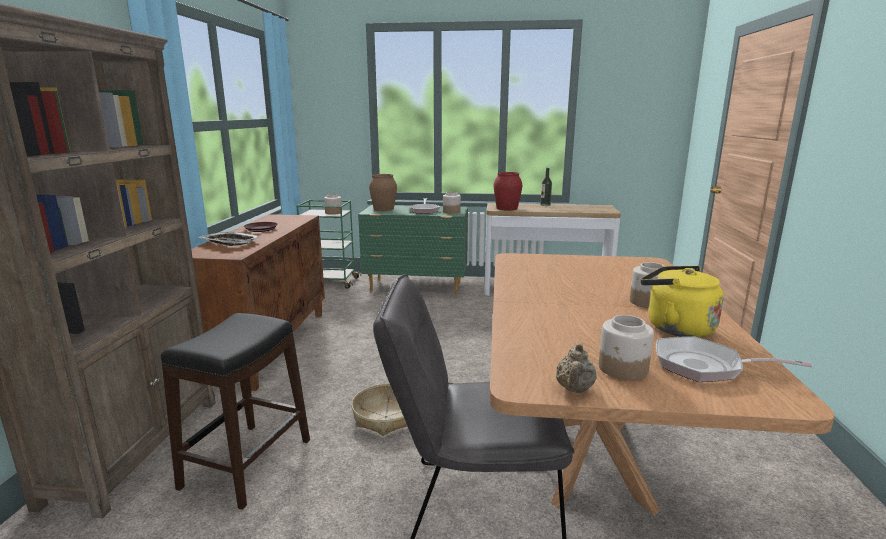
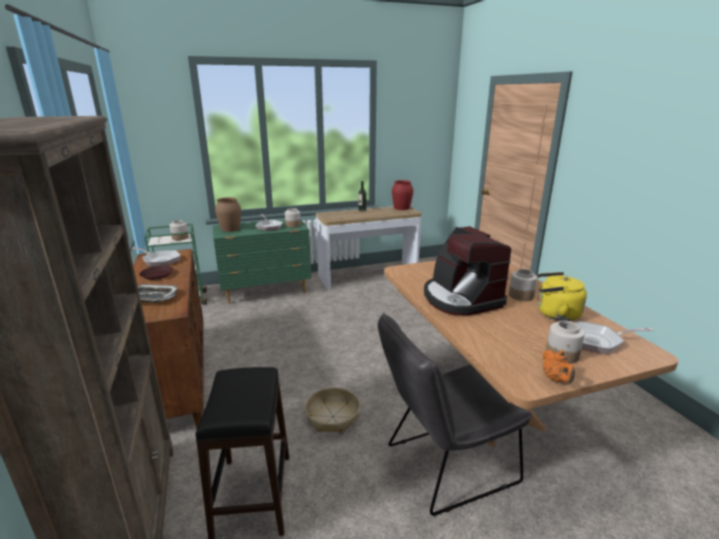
camera: 25 degrees left, 5 degrees up
red vase [494,172,522,211] -> red vase moved to [392,180,413,210]
beige teapot [556,343,597,393] -> orange teapot [542,350,575,384]
none -> frying pan [131,247,180,267]
none -> coffee machine [424,226,511,316]

